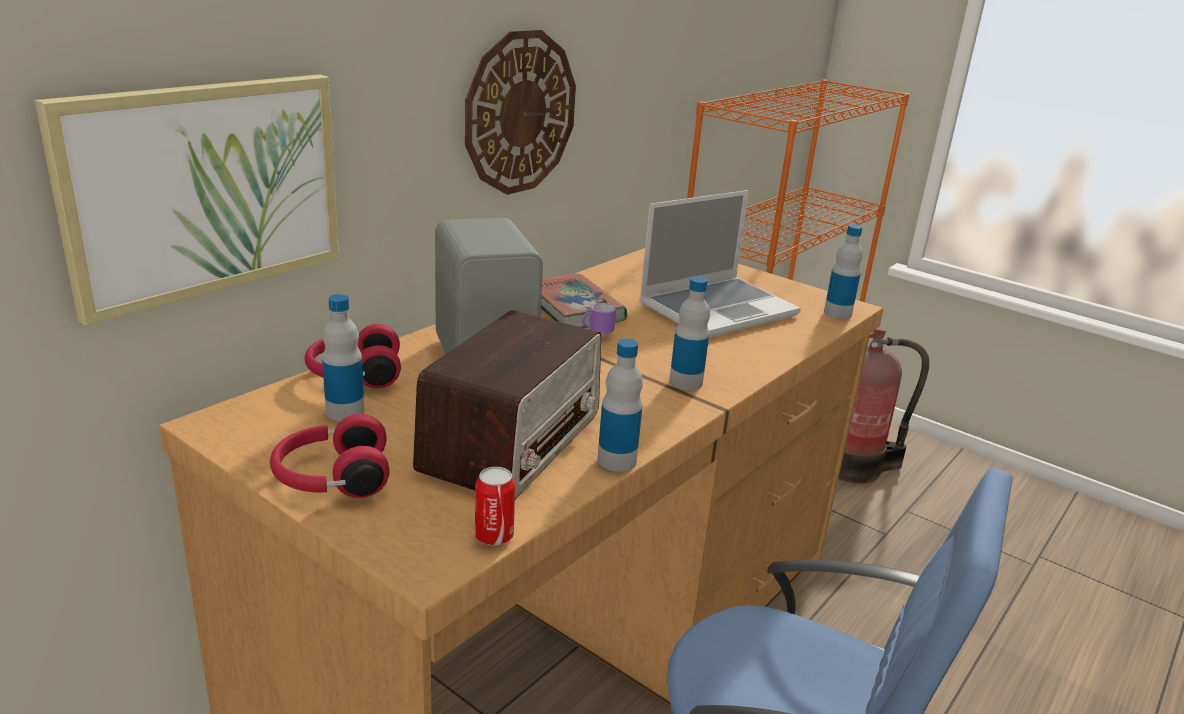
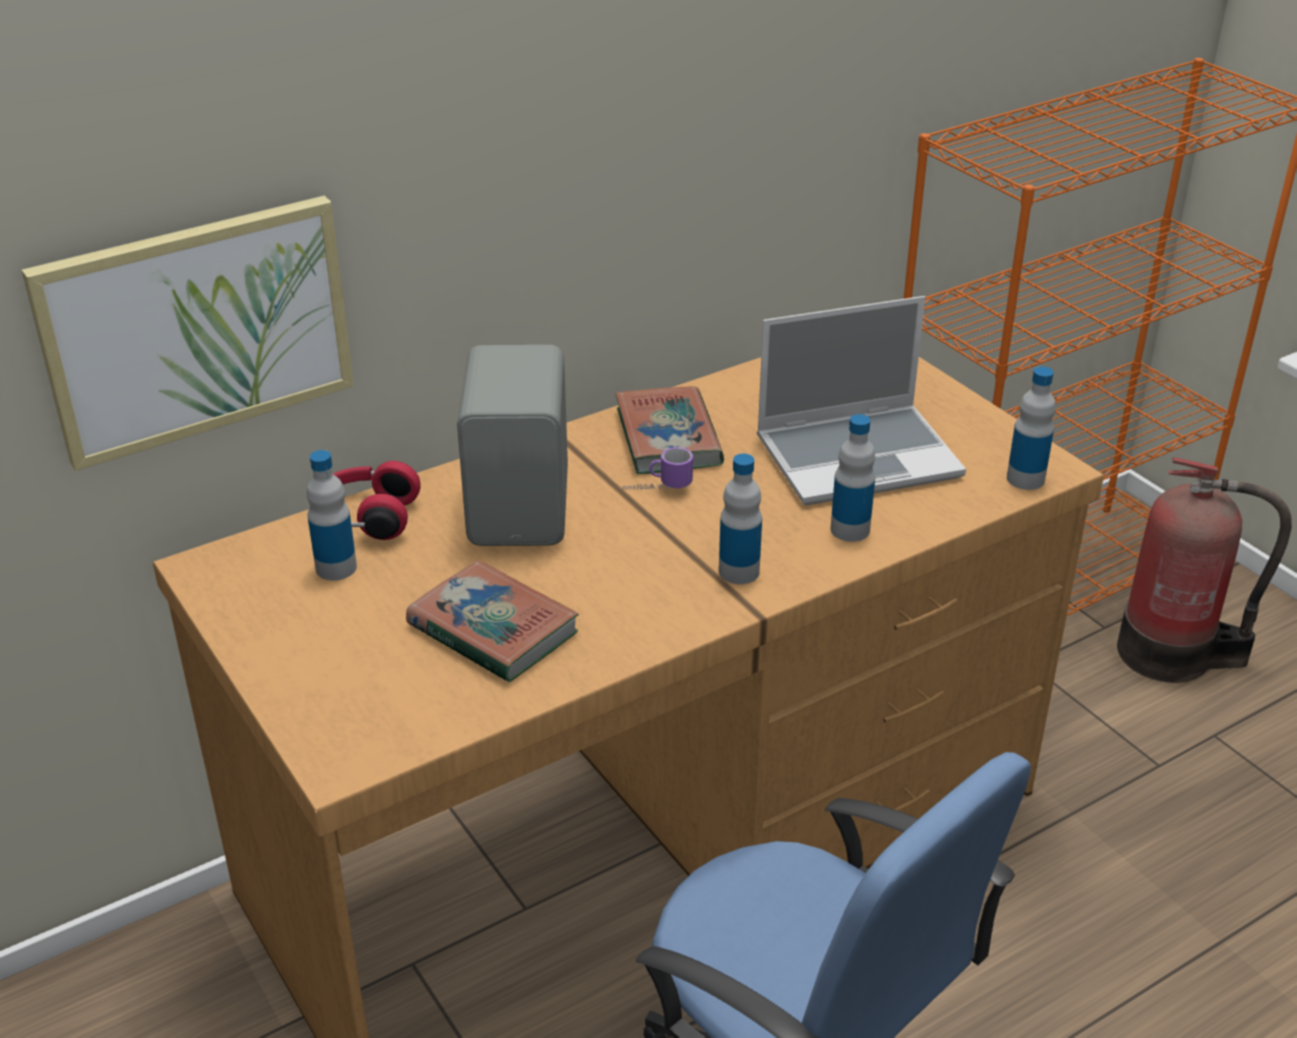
camera: 20 degrees right, 10 degrees up
red headphones [270,414,389,498] -> none
radio [413,310,601,499] -> book [406,560,579,682]
wall clock [465,30,576,195] -> none
can [475,467,515,546] -> none
bottle [597,339,643,472] -> bottle moved to [830,414,875,542]

